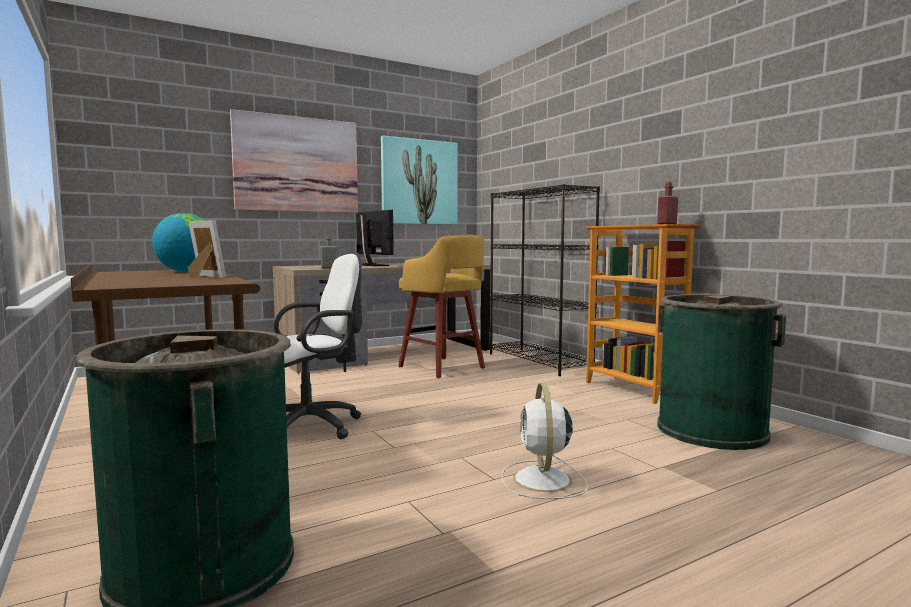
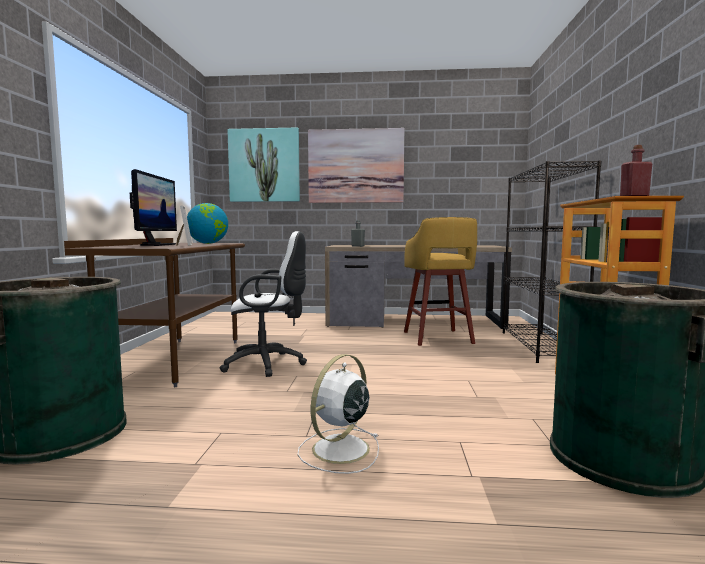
camera: 35 degrees right, 0 degrees up
monitor [356,210,394,266] -> monitor moved to [130,169,177,246]
picture [381,136,457,224] -> picture moved to [227,128,300,202]

